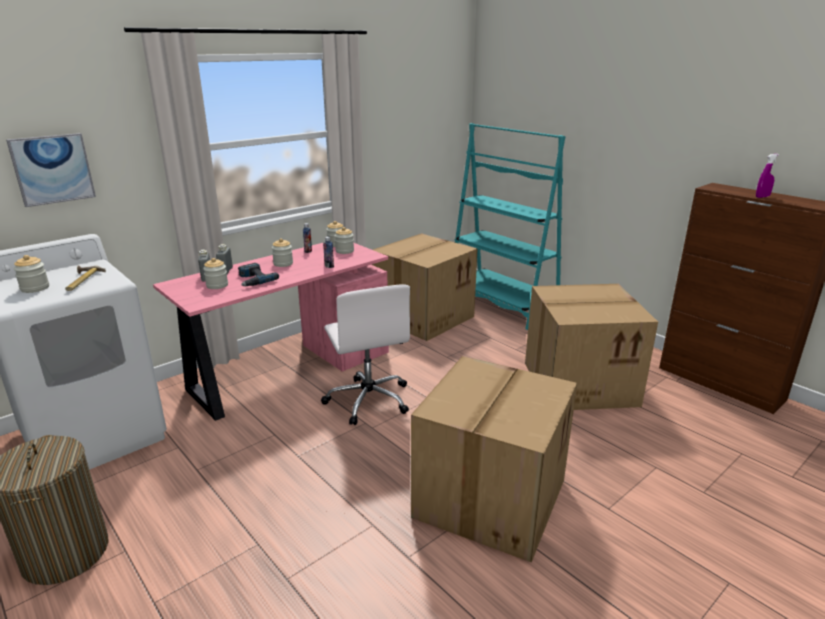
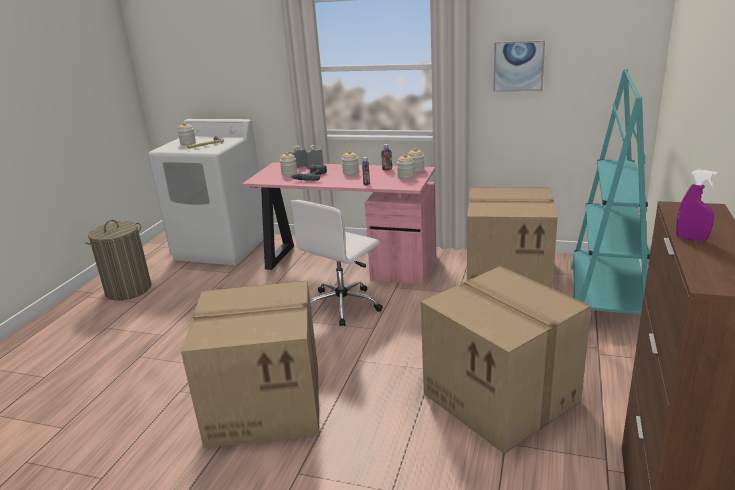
camera: 60 degrees right, 0 degrees up
picture [6,133,96,207] -> picture moved to [493,40,545,92]

